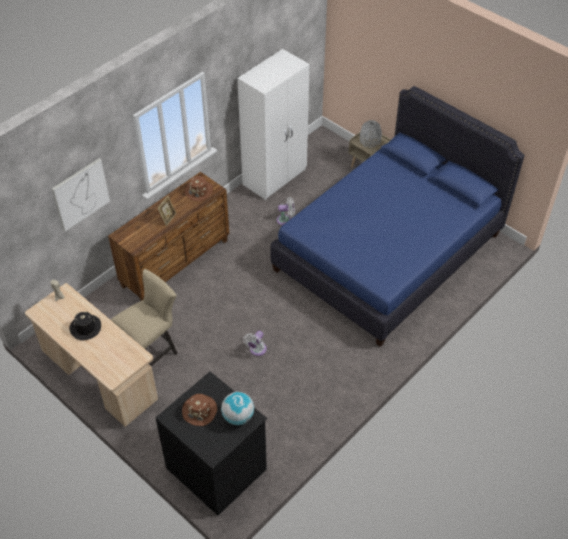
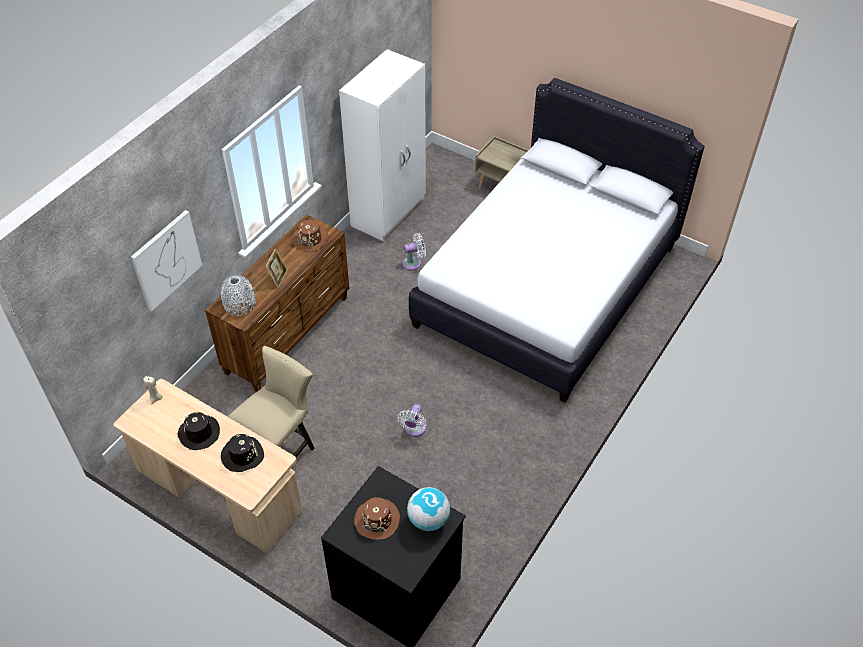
camera: 10 degrees left, 0 degrees up
blue bed [270,86,525,347] -> white bed [409,78,705,403]
grey vase [360,120,382,148] -> grey vase moved to [221,275,256,316]
none -> black hat [221,434,264,472]

